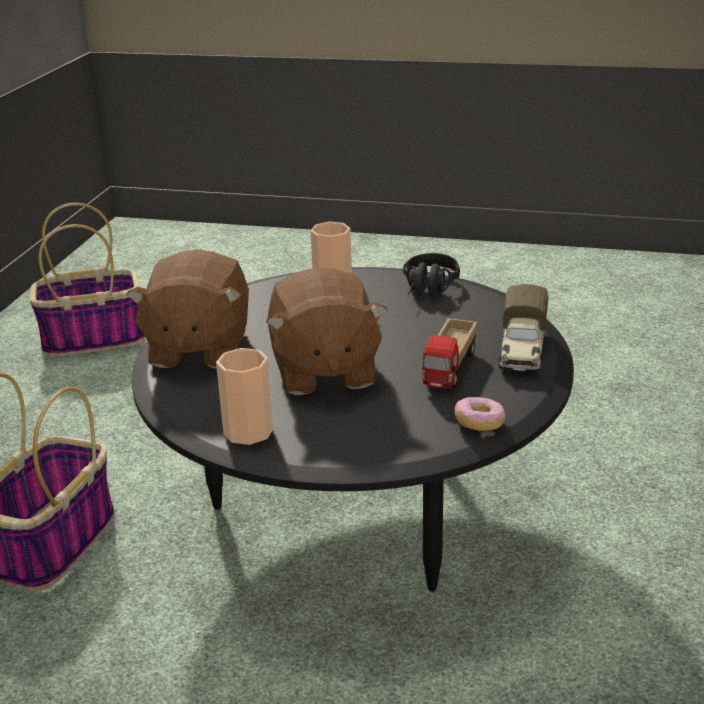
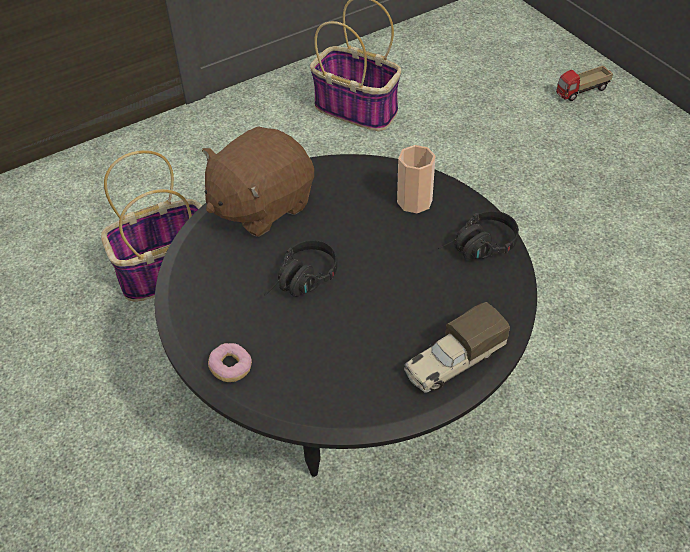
camera: 45 degrees right, 20 degrees up
cup [216,348,273,445] -> none
brown plush toy [266,267,387,395] -> black headphones [265,240,338,297]
toy truck [422,318,477,388] -> toy truck moved to [556,66,613,101]
donut [454,397,506,431] -> donut moved to [208,343,252,382]

